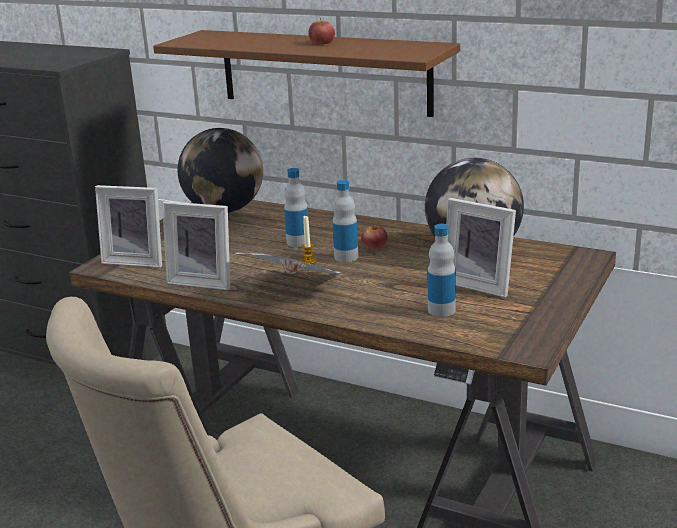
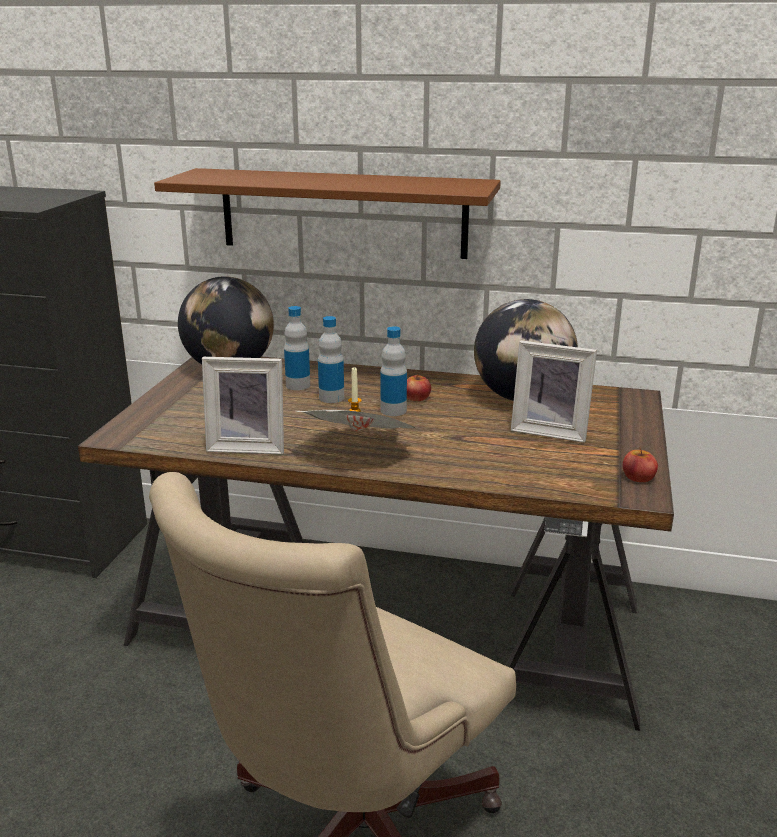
camera: 15 degrees left, 0 degrees up
picture frame [95,185,162,268] -> none
apple [308,18,335,44] -> apple moved to [623,447,658,482]
bottle [428,224,456,317] -> bottle moved to [284,306,310,390]

